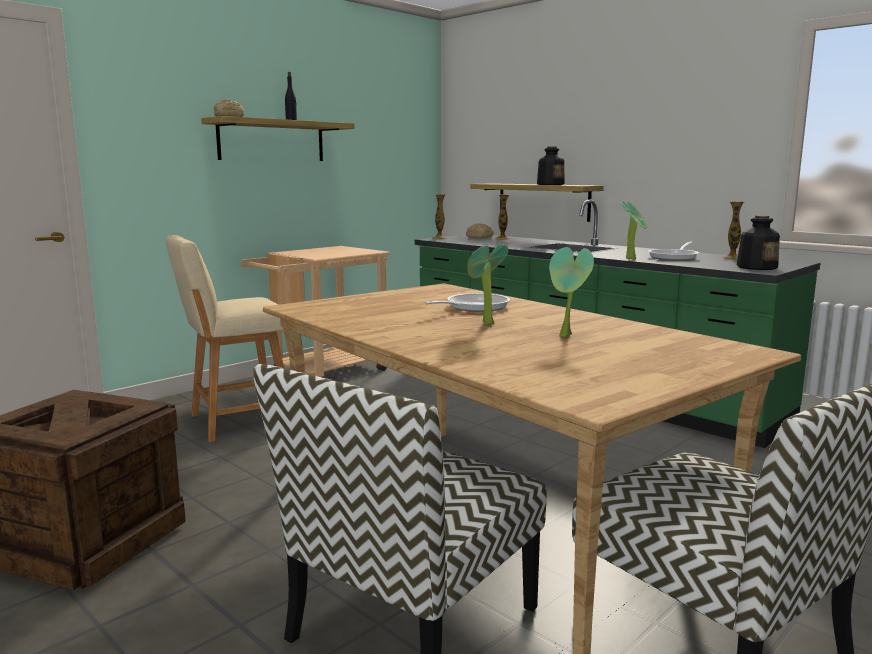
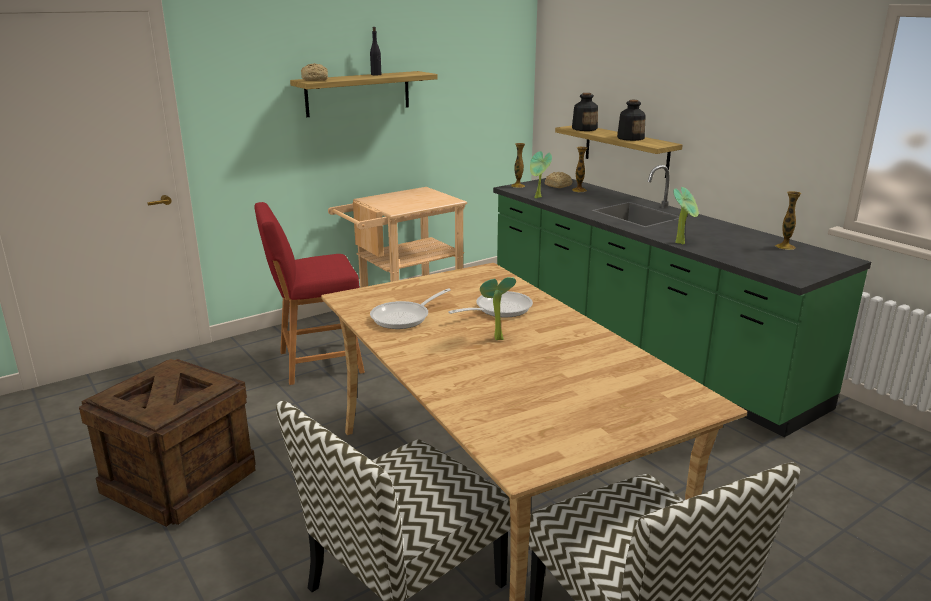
camera: 10 degrees right, 10 degrees up
beige stool [166,235,284,442] -> red stool [254,202,365,385]
potted plant [549,247,594,337] -> potted plant moved to [530,151,552,199]
frying pan [648,242,699,261] -> frying pan moved to [370,288,451,329]
bottle [737,215,780,270] -> bottle moved to [572,93,598,131]

